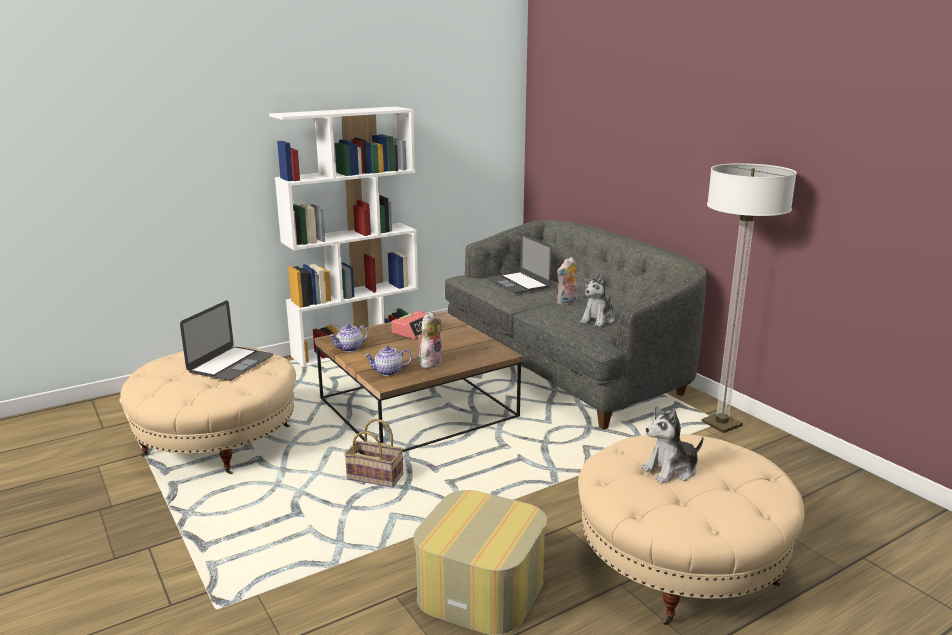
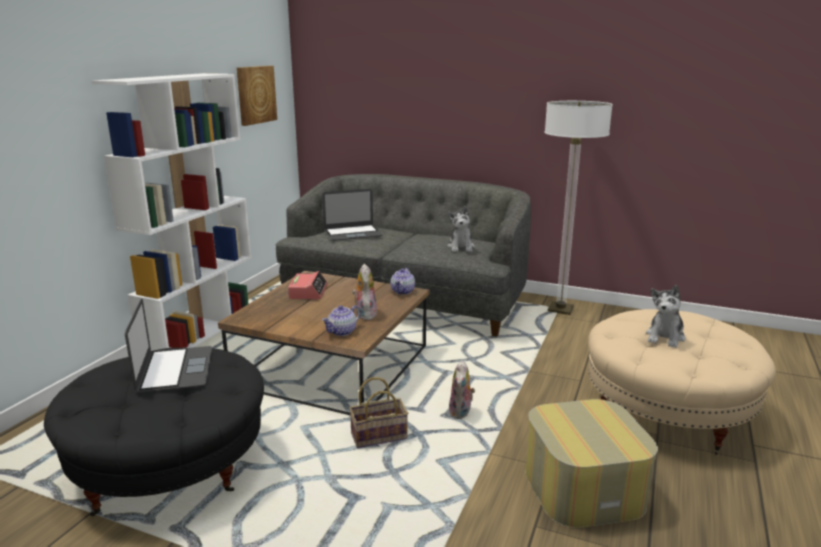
camera: 35 degrees left, 0 degrees up
beige ottoman [121,347,296,474] -> black ottoman [44,348,264,516]
teapot [329,324,369,352] -> teapot moved to [390,268,415,295]
laptop [487,234,552,293] -> laptop turned 45 degrees counterclockwise [322,189,383,241]
plush toy [556,257,578,306] -> plush toy moved to [449,360,475,419]
none -> picture [237,66,277,126]

